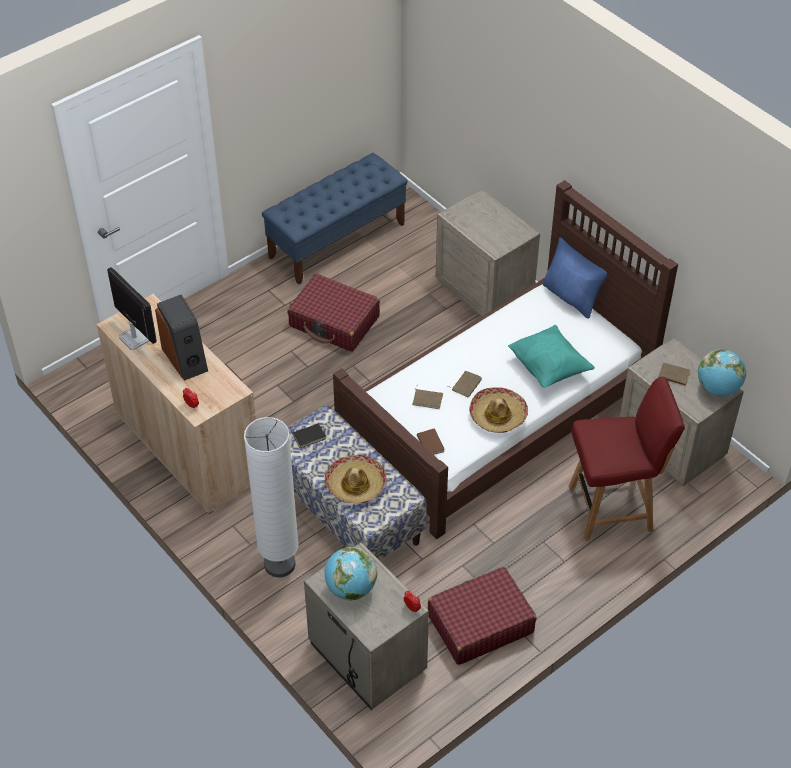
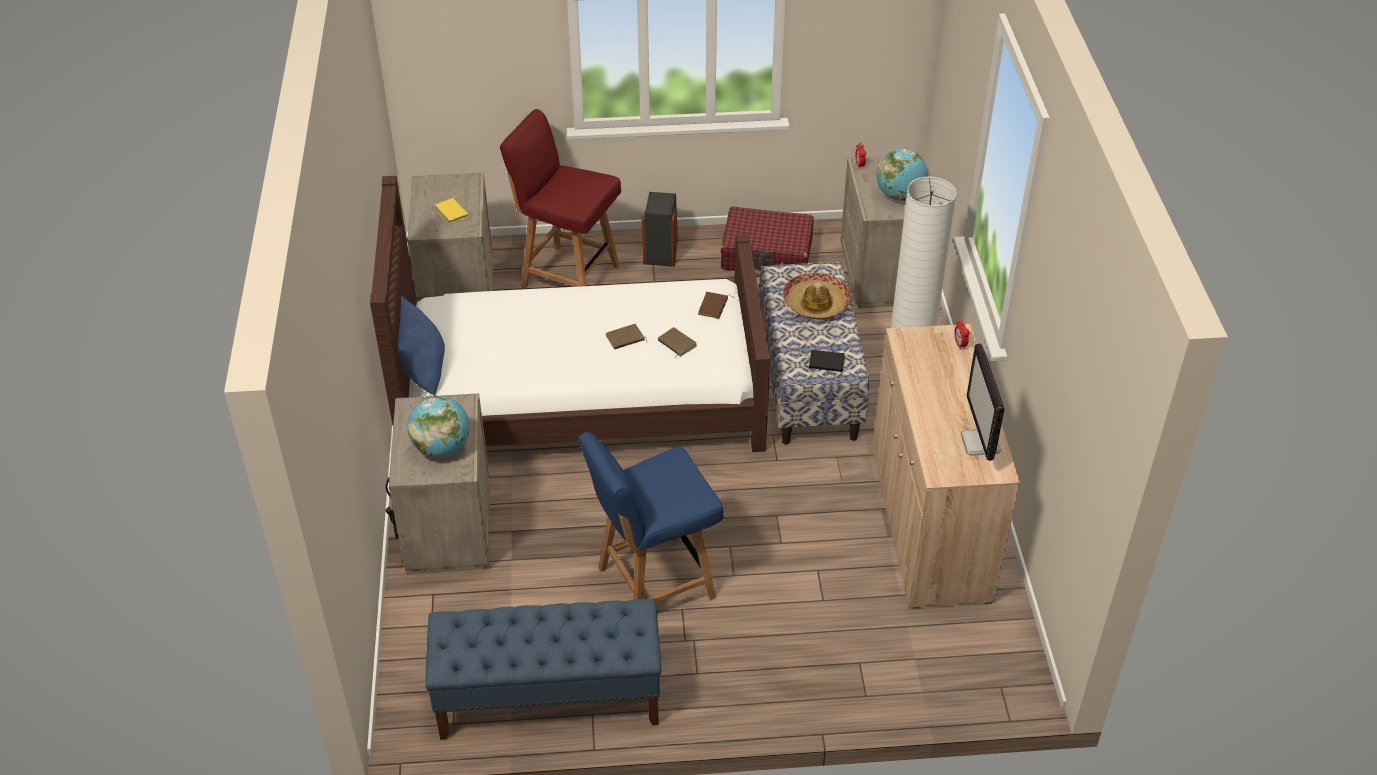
camera: 145 degrees left, 5 degrees down
speaker [155,295,208,381] -> speaker moved to [642,192,678,267]
red suitcase [287,274,380,352] -> blue chair [578,432,724,603]
hat [469,387,528,433] -> none
turquoise pillow [508,325,595,388] -> none
brown book [658,363,691,388] -> yellow book [435,196,468,224]
globe [698,349,746,396] -> globe moved to [408,396,469,458]

